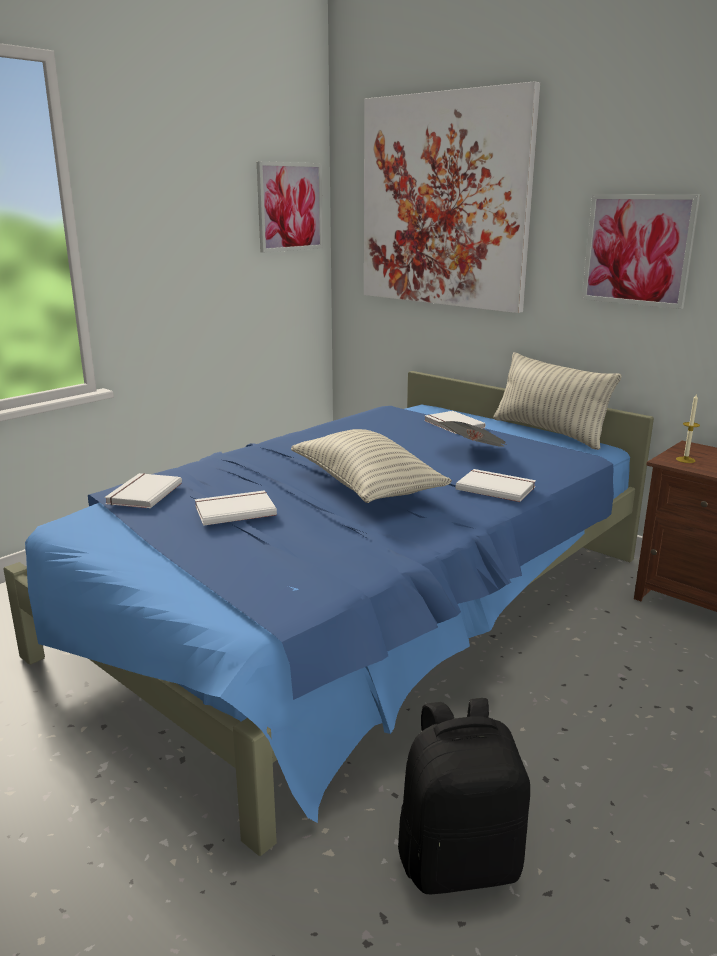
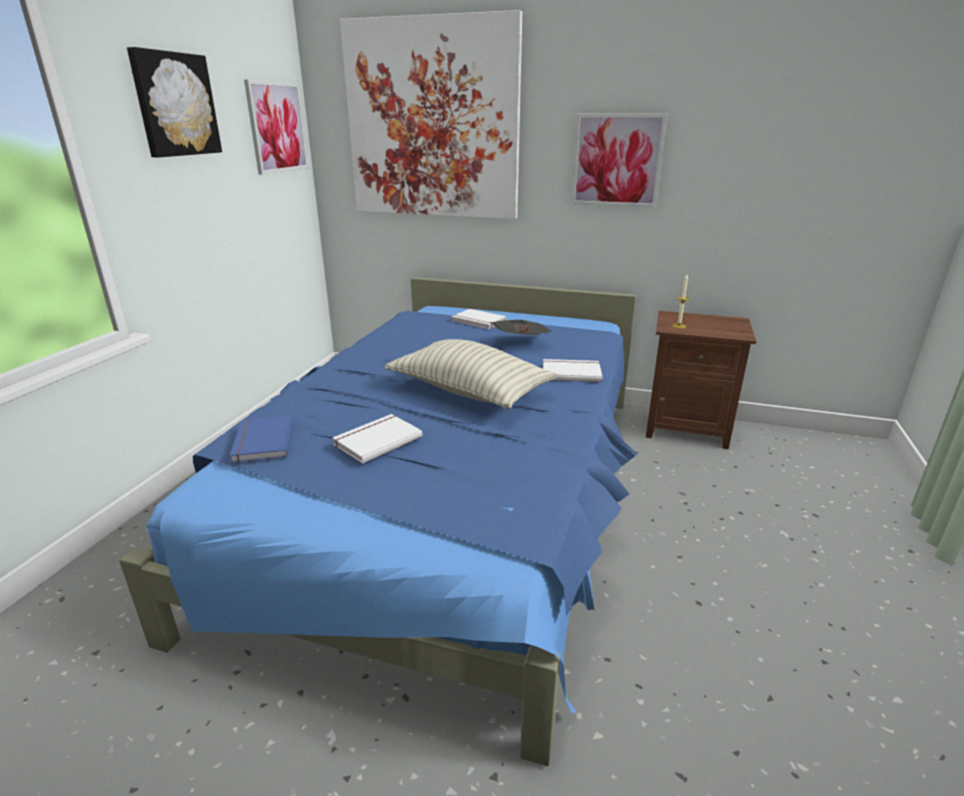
camera: 25 degrees left, 5 degrees up
white book [105,473,182,508] -> blue book [230,416,293,463]
black backpack [398,698,530,894] -> none
pillow [493,352,622,450] -> none
none -> picture [127,47,222,157]

